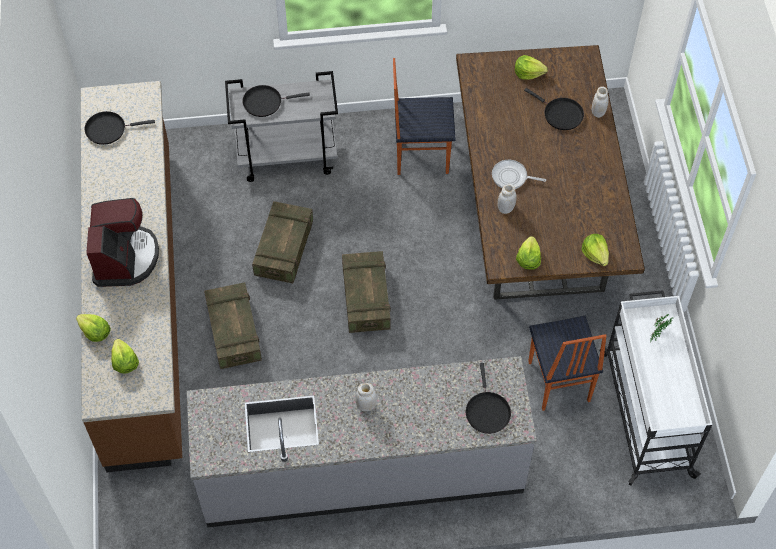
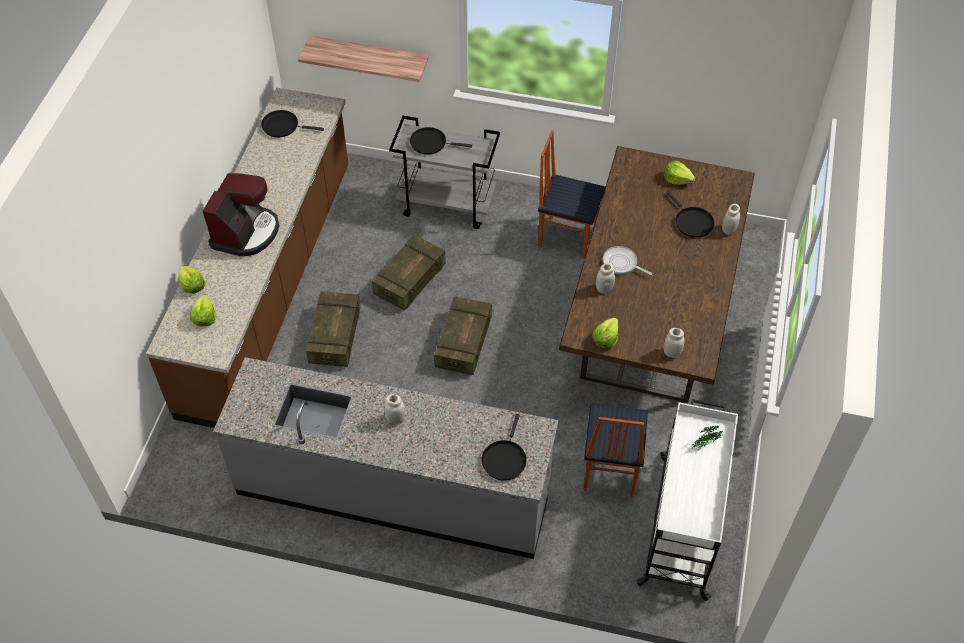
camera: 20 degrees right, 5 degrees down
lettuce [582,234,609,266] -> white jar [664,328,684,358]
none -> shelf [298,36,429,82]

